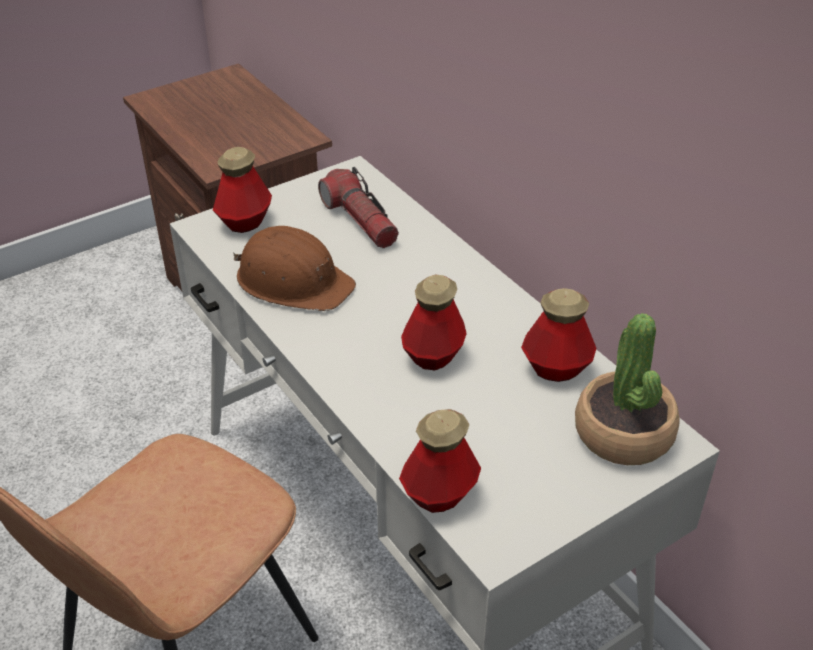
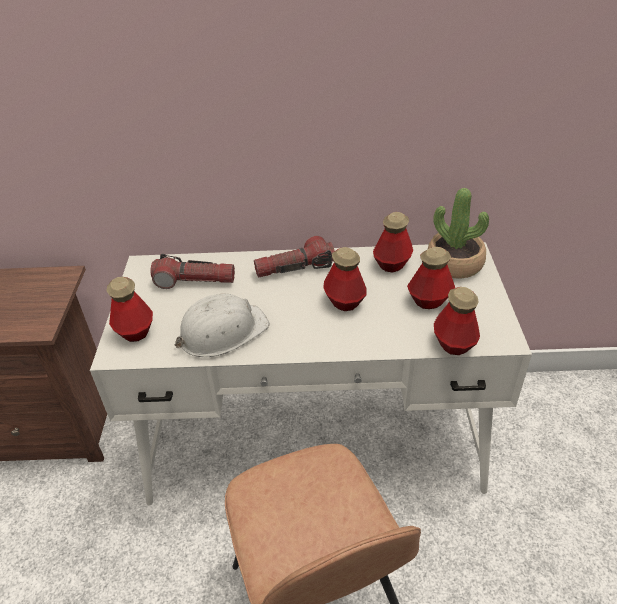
camera: 55 degrees left, 0 degrees up
brown hard hat [233,226,356,311] -> white hard hat [175,294,269,357]
none -> flashlight [254,236,334,278]
none -> bottle [407,247,455,309]

